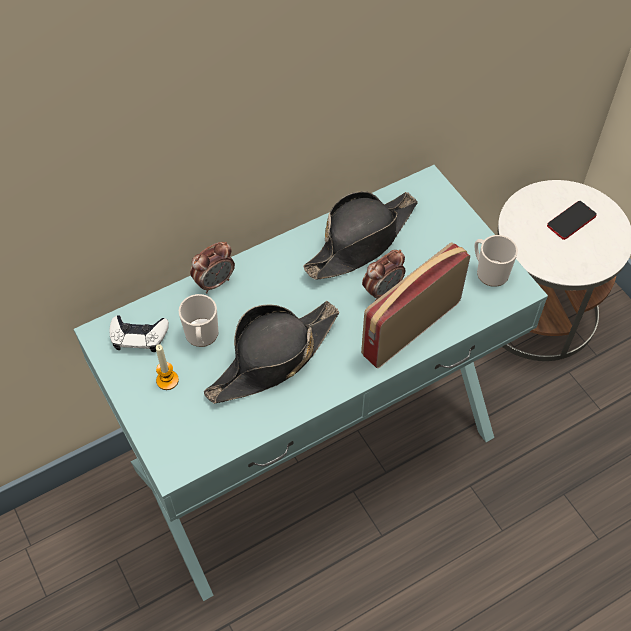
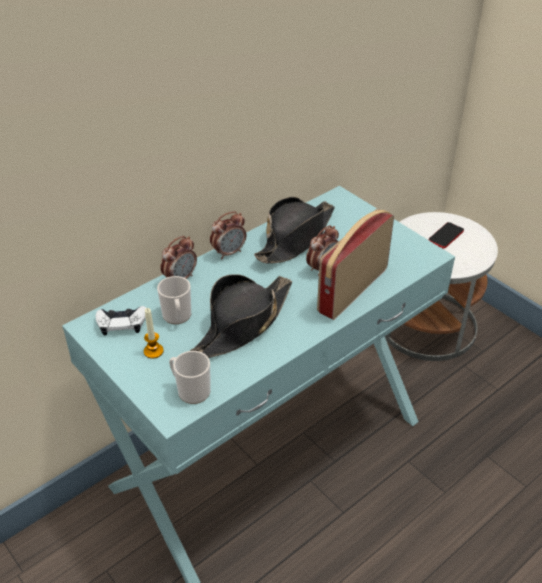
camera: 10 degrees left, 15 degrees down
mug [474,235,518,287] -> mug moved to [169,351,211,404]
none -> alarm clock [210,211,246,259]

